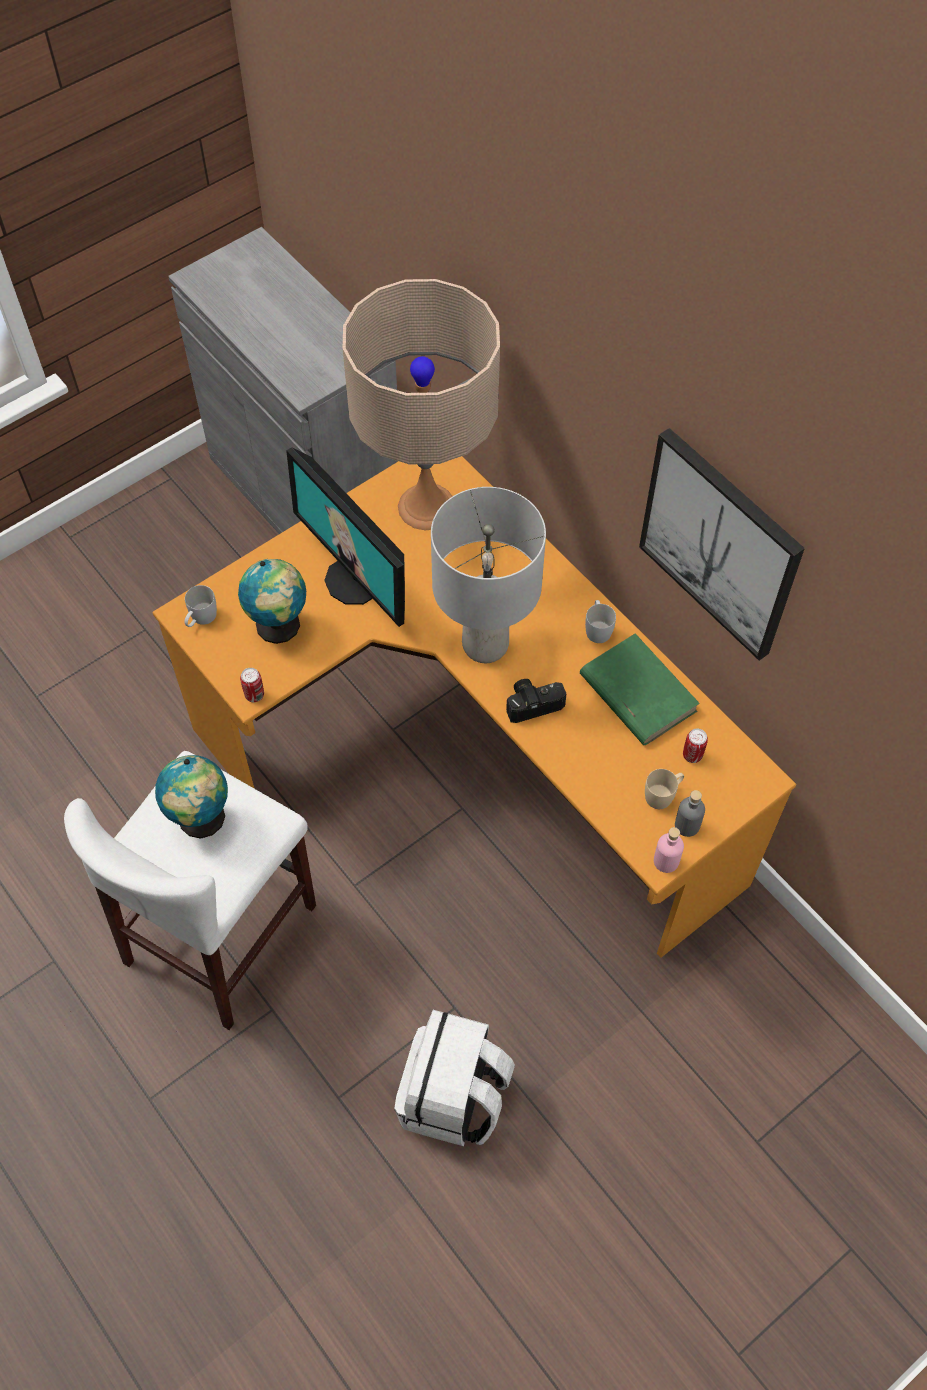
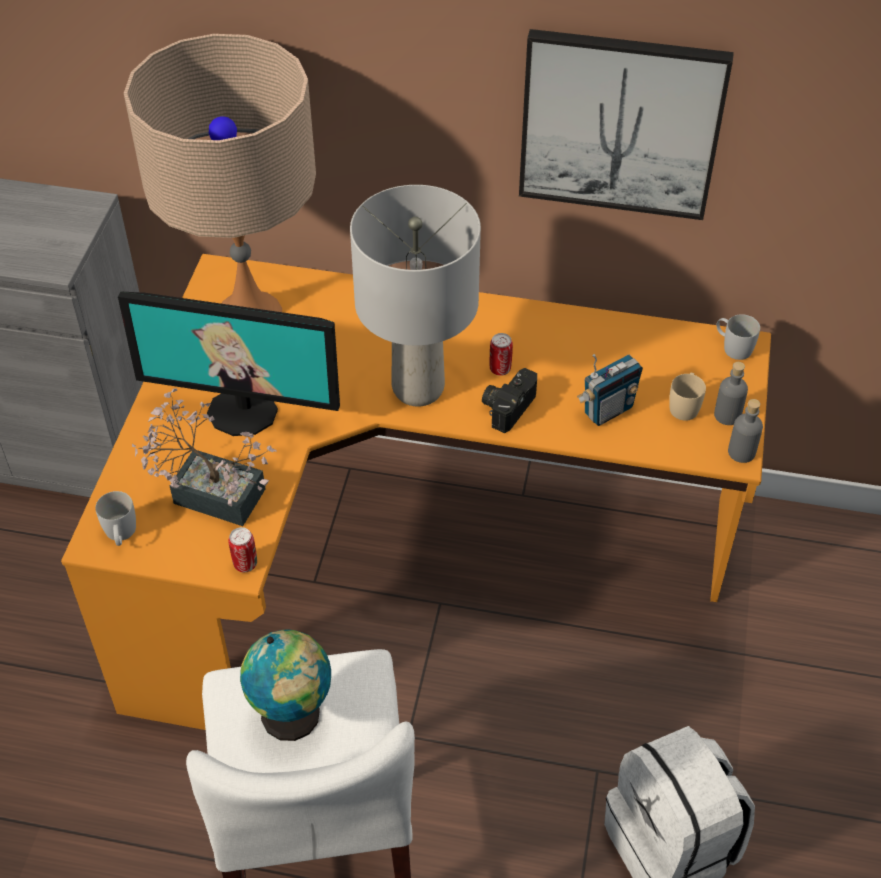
camera: 40 degrees left, 10 degrees down
globe [238,559,306,644] -> potted plant [132,389,277,526]
green book [580,633,700,745] -> none
white mug [585,600,616,643] -> white mug moved to [717,314,760,360]
pink bottle [654,827,684,873] -> grey bottle [728,399,763,463]
can [683,728,708,763] -> can moved to [490,333,513,376]
none -> radio [577,354,643,426]

